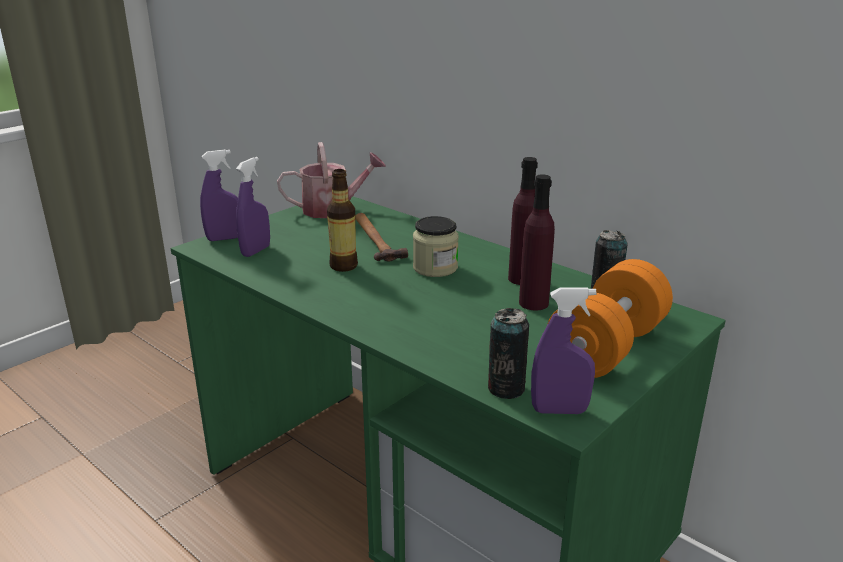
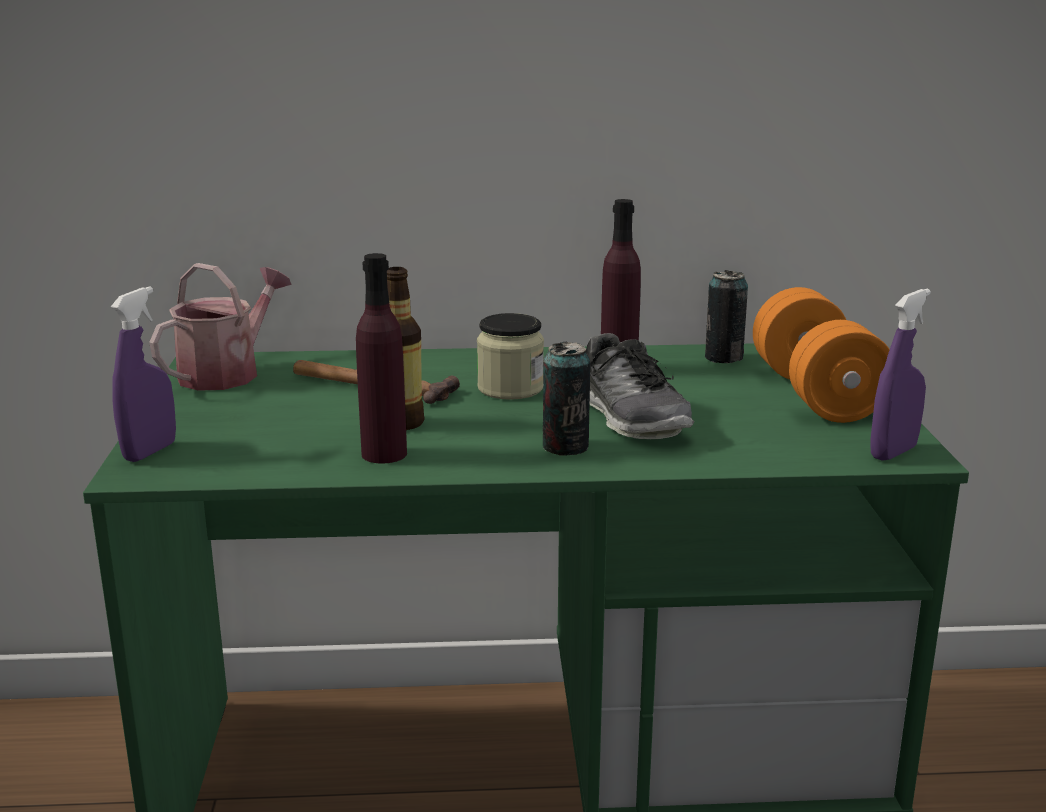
camera: 45 degrees left, 5 degrees down
purple spray bottle [236,157,270,257] -> none
can [488,308,529,399] -> can moved to [543,342,590,456]
purple bottle [519,175,555,310] -> purple bottle moved to [356,253,407,463]
none -> shoe [586,333,695,439]

